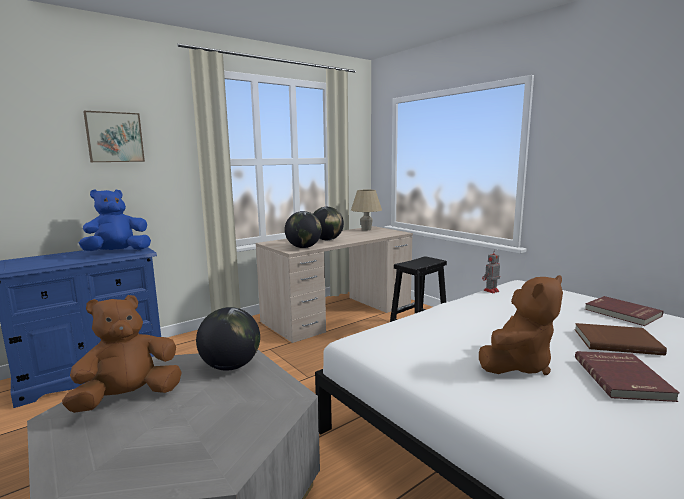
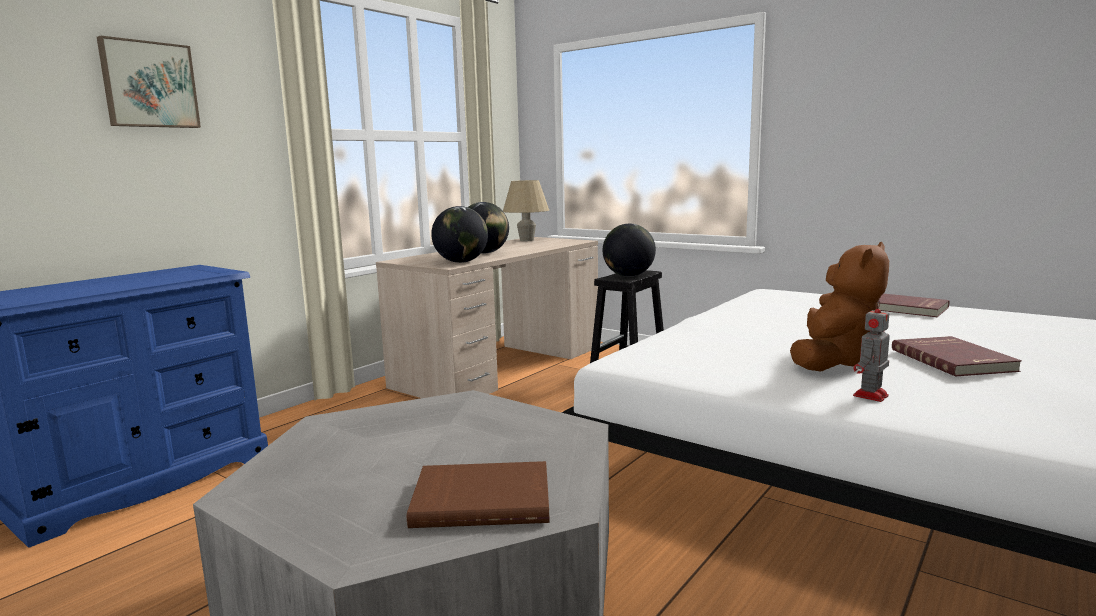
camera: 15 degrees left, 0 degrees up
brown plush toy [62,295,182,413] -> none
blue plush toy [78,190,151,251] -> none
globe [196,307,260,371] -> globe moved to [603,224,656,277]
toy robot [482,250,500,293] -> toy robot moved to [853,300,890,402]
brown book [575,323,667,355] -> brown book moved to [407,461,549,528]

